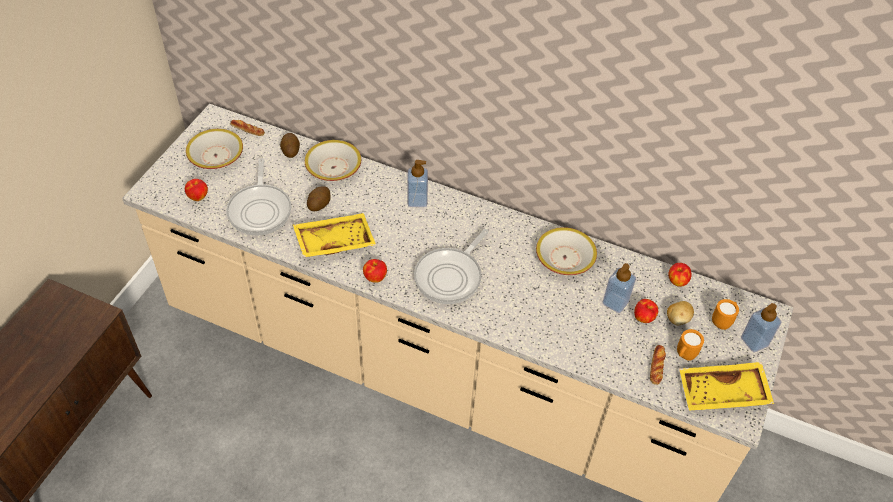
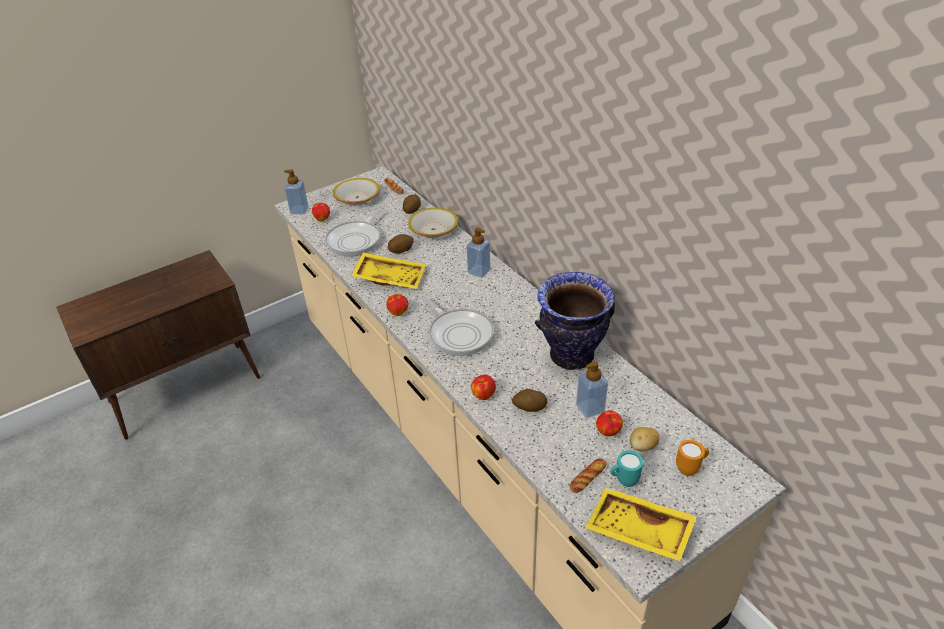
camera: 35 degrees right, 10 degrees down
frying pan [414,229,489,304] -> frying pan turned 105 degrees counterclockwise [420,295,494,356]
bowl [536,227,597,275] -> vase [535,272,615,370]
apple [668,263,691,287] -> apple moved to [471,375,496,400]
orange mug [677,329,704,361] -> turquoise mug [610,450,643,487]
soap dispenser [741,303,781,352] -> soap dispenser moved to [284,169,309,214]
none -> potato [512,389,547,412]

